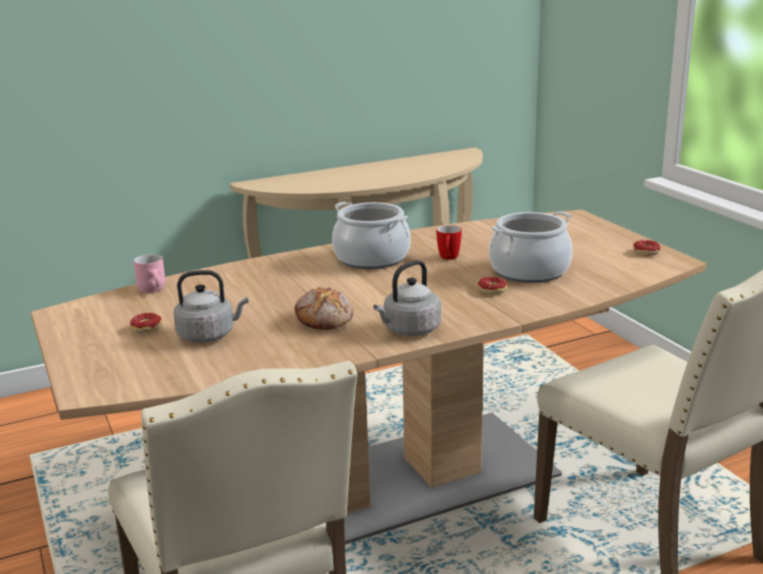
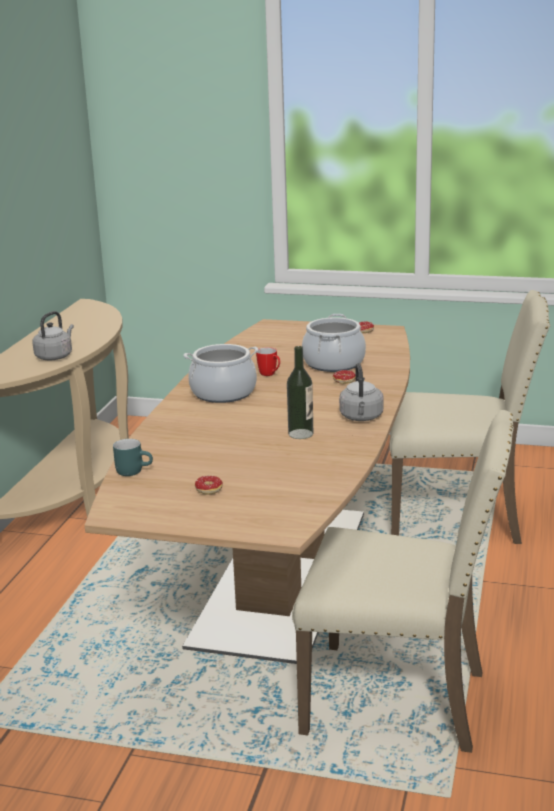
camera: 50 degrees left, 0 degrees up
pink mug [133,254,165,292] -> turquoise mug [113,439,153,476]
grey kettle [174,270,248,343] -> grey kettle moved to [32,311,74,360]
bread [295,287,353,330] -> bottle [287,346,313,439]

